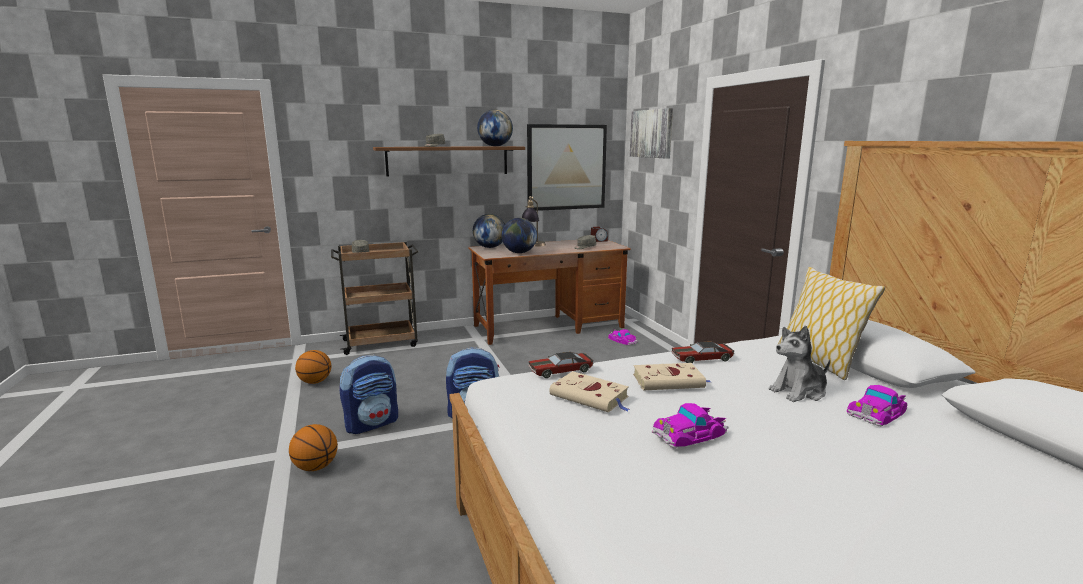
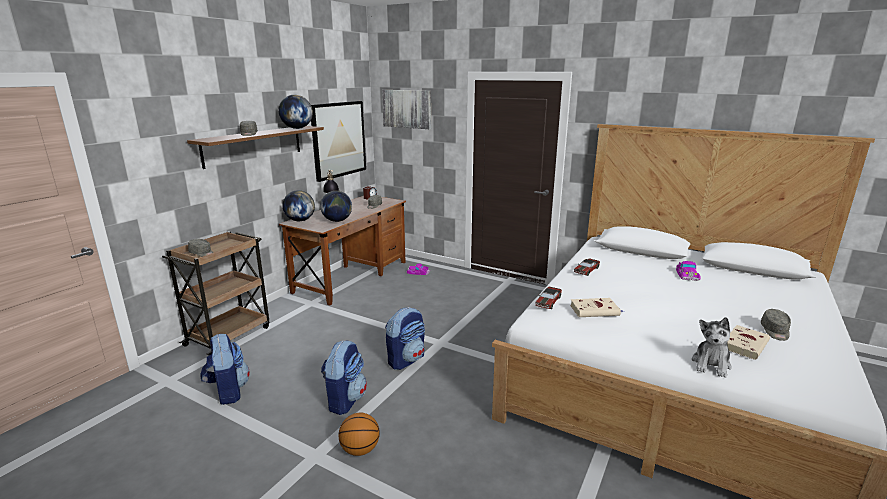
camera: 40 degrees left, 5 degrees up
basketball [295,350,331,384] -> backpack [200,334,250,405]
beige book [633,363,710,390] -> beige book moved to [727,325,770,360]
toy car [652,403,728,448] -> none
plush toy [769,326,830,402] -> plush toy moved to [692,317,732,378]
pillow [777,267,885,380] -> none
none -> grey cap [761,309,791,341]

